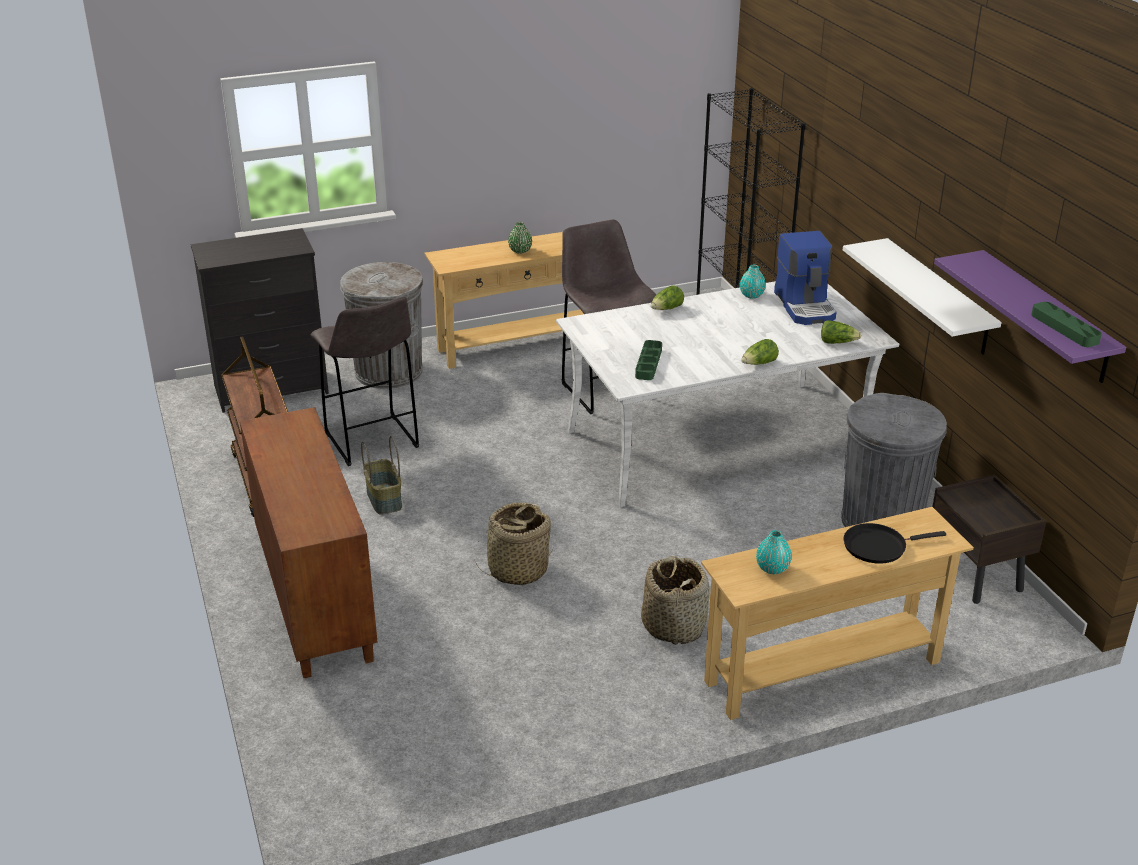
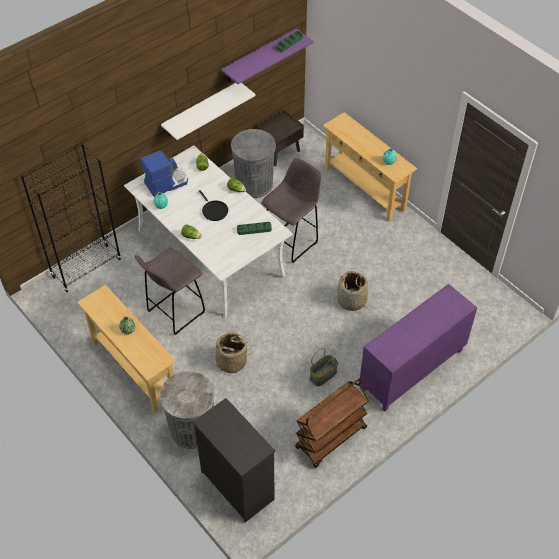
camera: 110 degrees left, 20 degrees up
brown cabinet [240,407,378,678] -> purple cabinet [360,284,477,411]
grey stool [310,297,419,466] -> grey stool moved to [261,158,322,263]
basket [641,556,710,645] -> basket moved to [208,332,248,373]
black frying pan [844,523,946,564] -> black frying pan moved to [199,190,228,221]

